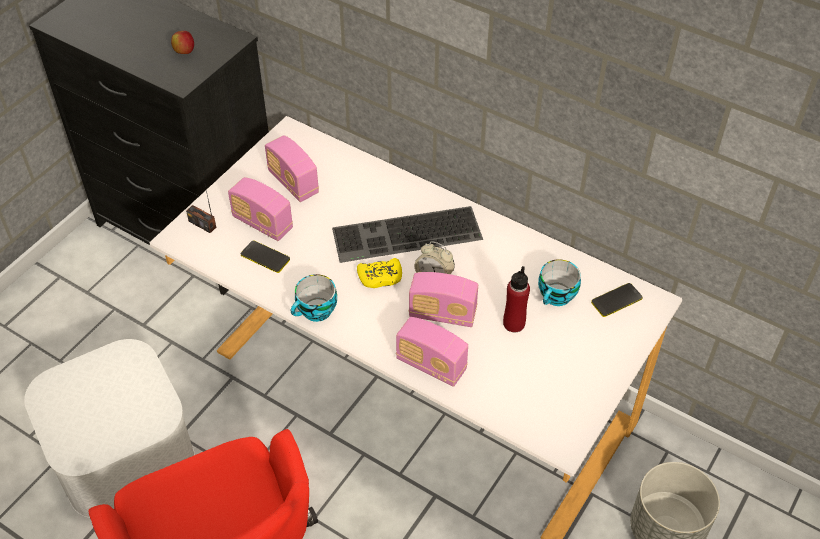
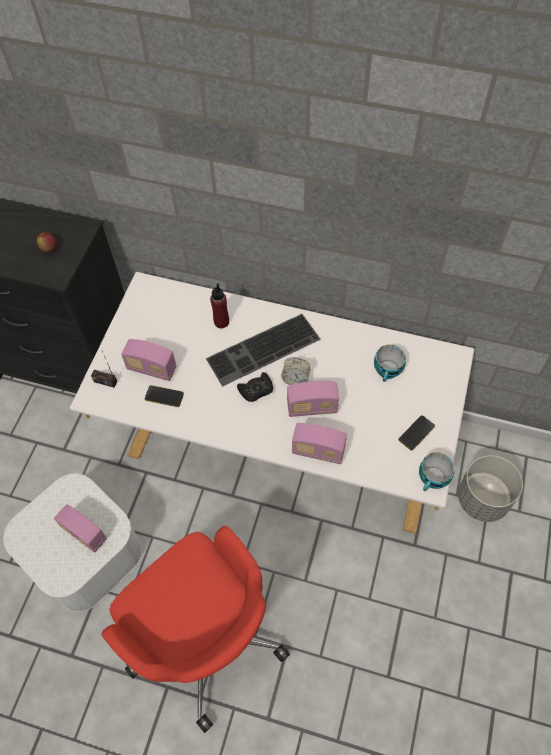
camera: 15 degrees left, 10 degrees up
radio [265,135,319,202] -> radio moved to [54,504,107,553]
cup [291,274,337,322] -> cup moved to [419,452,455,491]
yellow game controller [357,258,402,288] -> black game controller [237,372,273,402]
red bottle [503,266,530,332] -> red bottle moved to [210,283,229,328]
phone [591,283,643,317] -> phone moved to [398,415,435,451]

